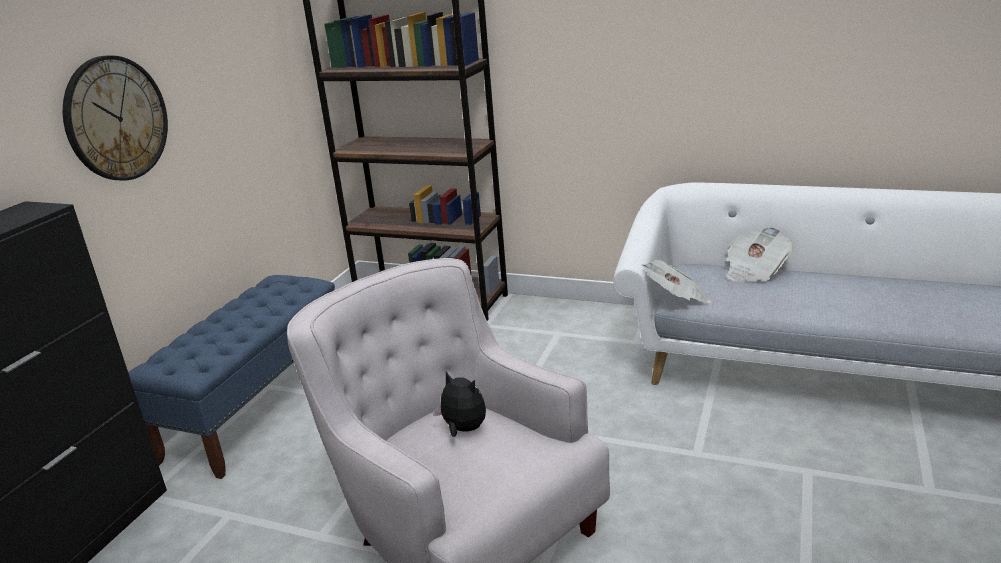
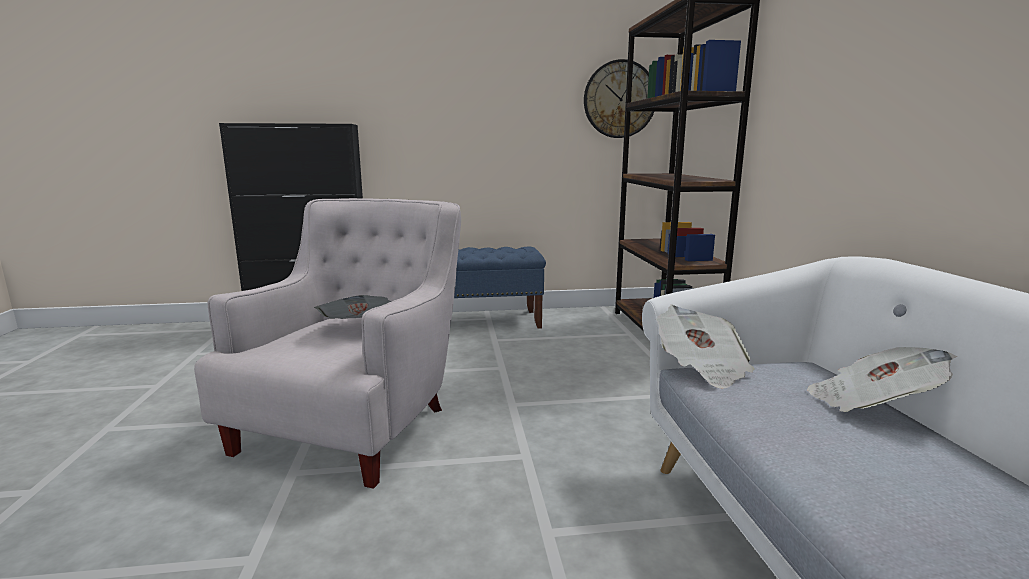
camera: 60 degrees right, 10 degrees down
wall clock [63,56,168,180] -> wall clock moved to [584,59,654,138]
plush toy [432,371,486,437] -> newspaper [314,295,391,319]

